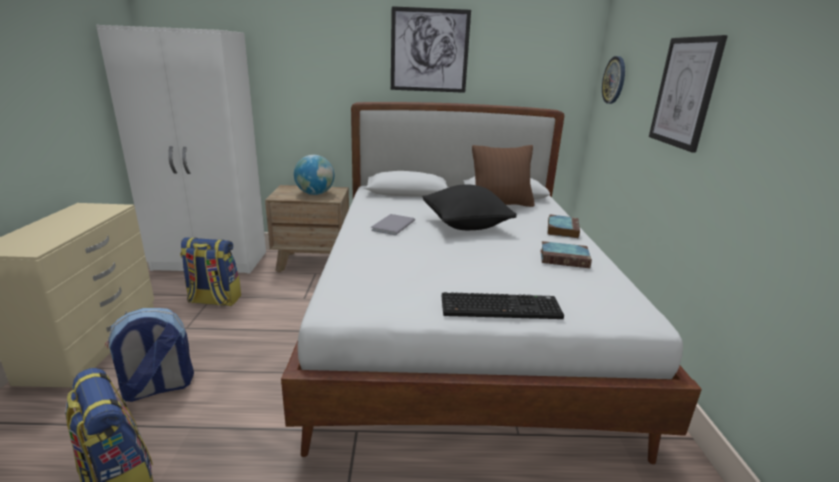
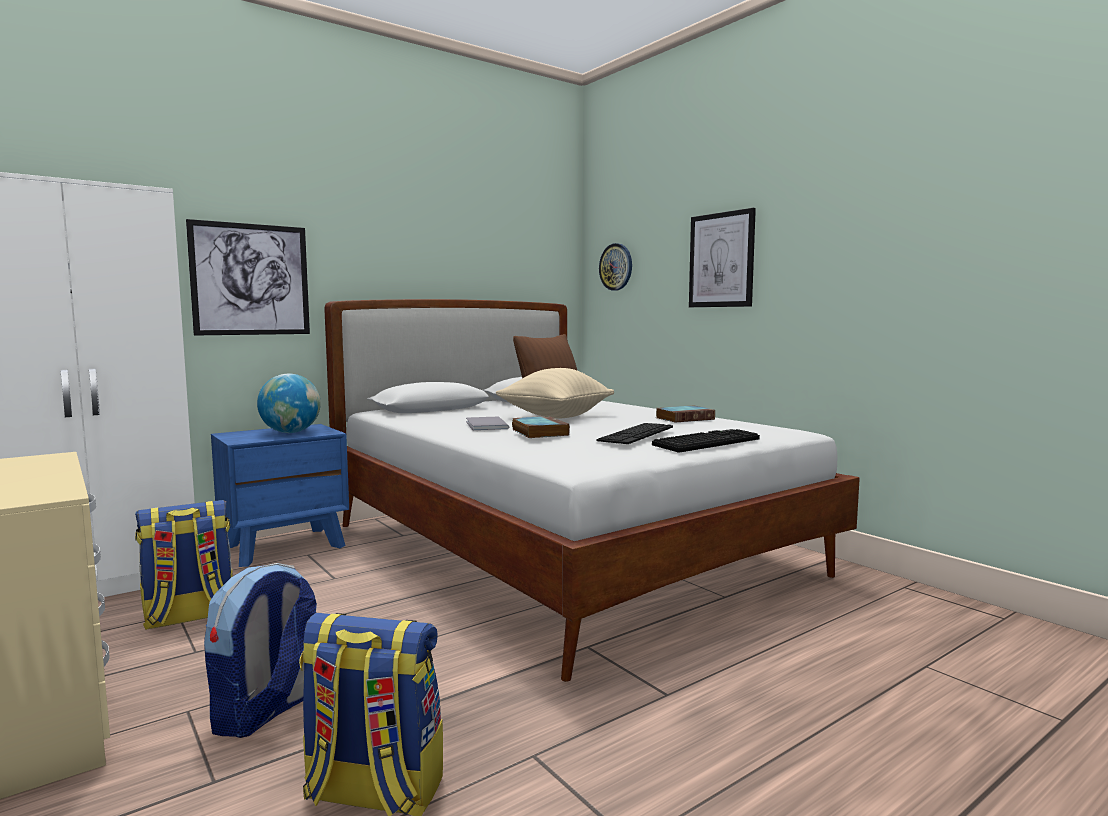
camera: 35 degrees left, 15 degrees down
brown nightstand [265,185,349,273] -> blue nightstand [211,424,349,567]
picture [391,6,471,93] -> picture moved to [186,219,310,335]
black pillow [423,184,517,230] -> beige pillow [496,368,614,418]
book [548,214,580,238] -> book moved to [512,416,570,438]
none -> keyboard [597,423,673,444]

